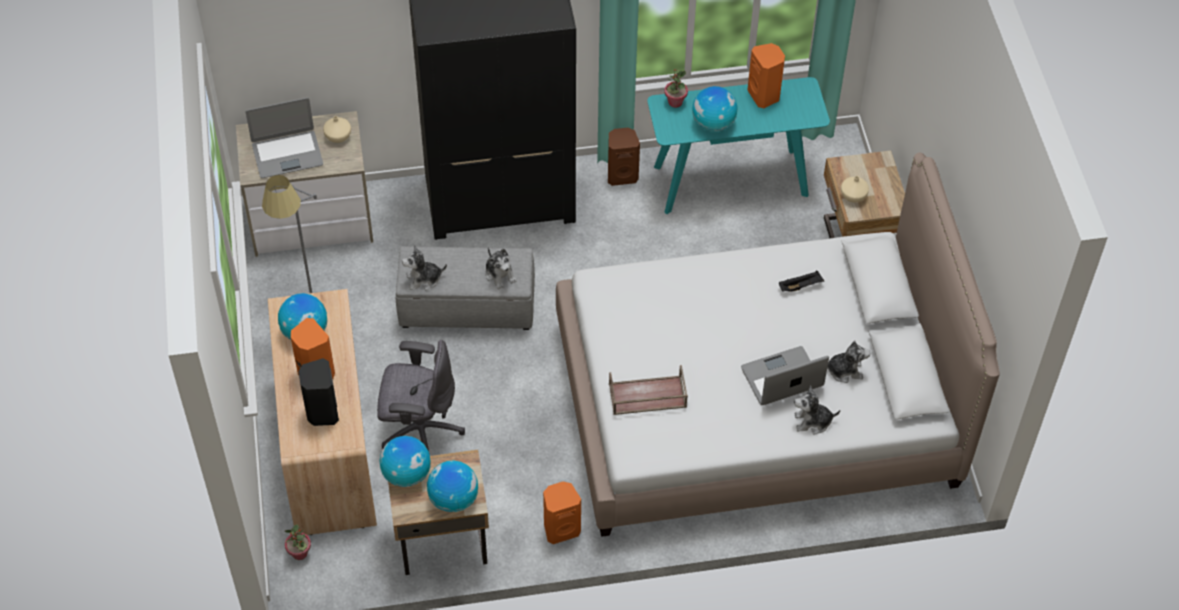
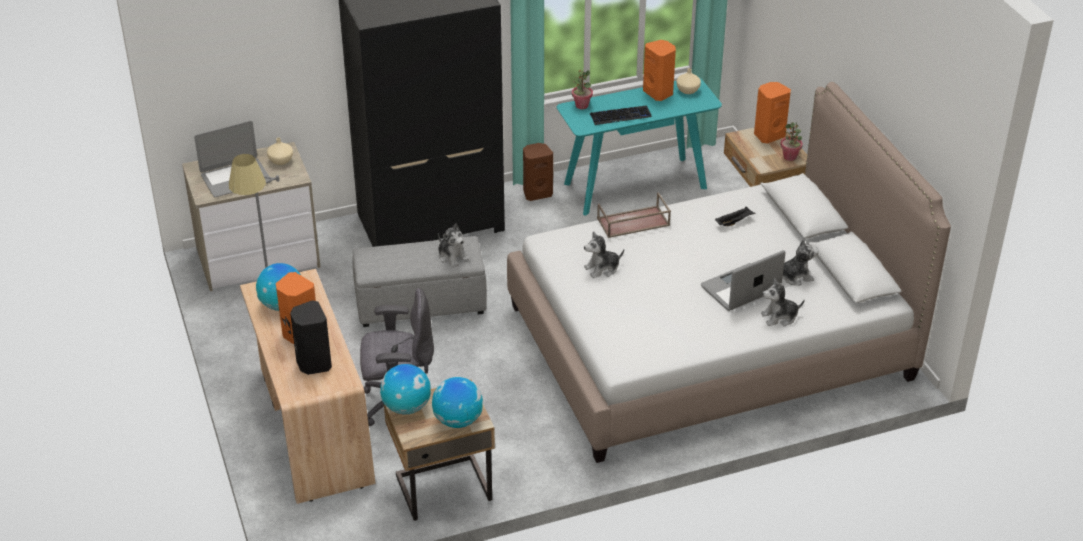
camera: 10 degrees left, 15 degrees down
potted plant [285,524,311,560] -> potted plant moved to [780,122,803,161]
plush toy [402,245,447,290] -> plush toy moved to [584,231,624,278]
orange speaker [543,482,581,544] -> orange speaker moved to [754,82,791,144]
brown tray [609,365,688,415] -> brown tray moved to [597,192,671,238]
globe [692,86,737,132] -> keyboard [590,105,652,125]
beige vase [841,176,869,203] -> beige vase moved to [676,68,701,94]

